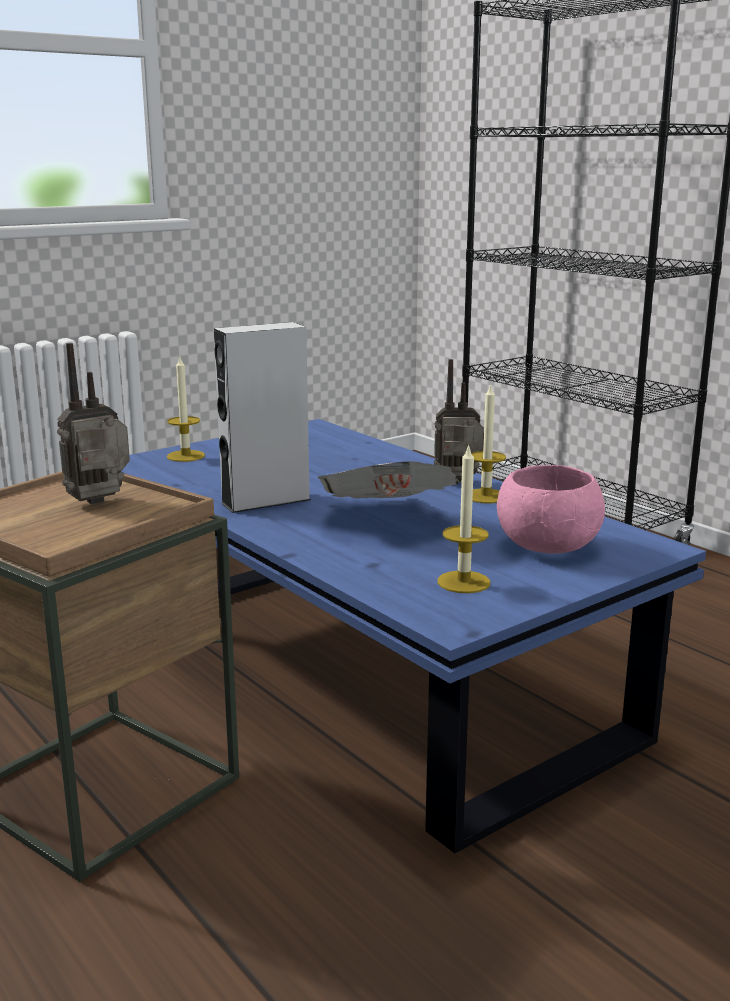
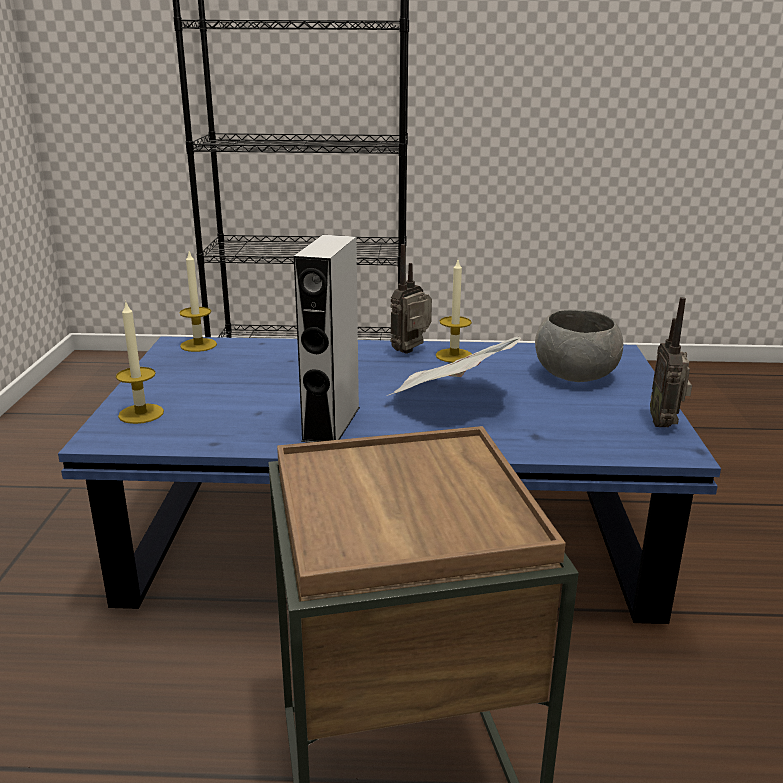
camera: 50 degrees left, 5 degrees up
radio [57,343,130,505] -> radio moved to [650,297,692,427]
candle [437,444,490,593] -> candle moved to [179,252,217,352]
pink bowl [497,465,605,554] -> grey bowl [535,310,623,382]

